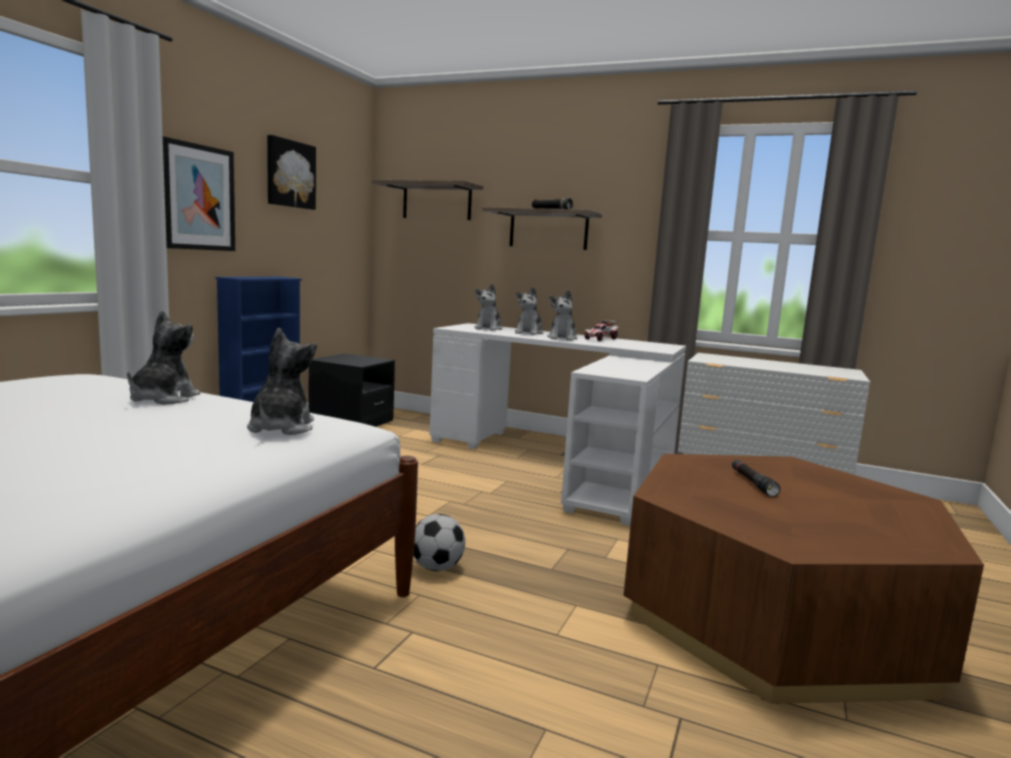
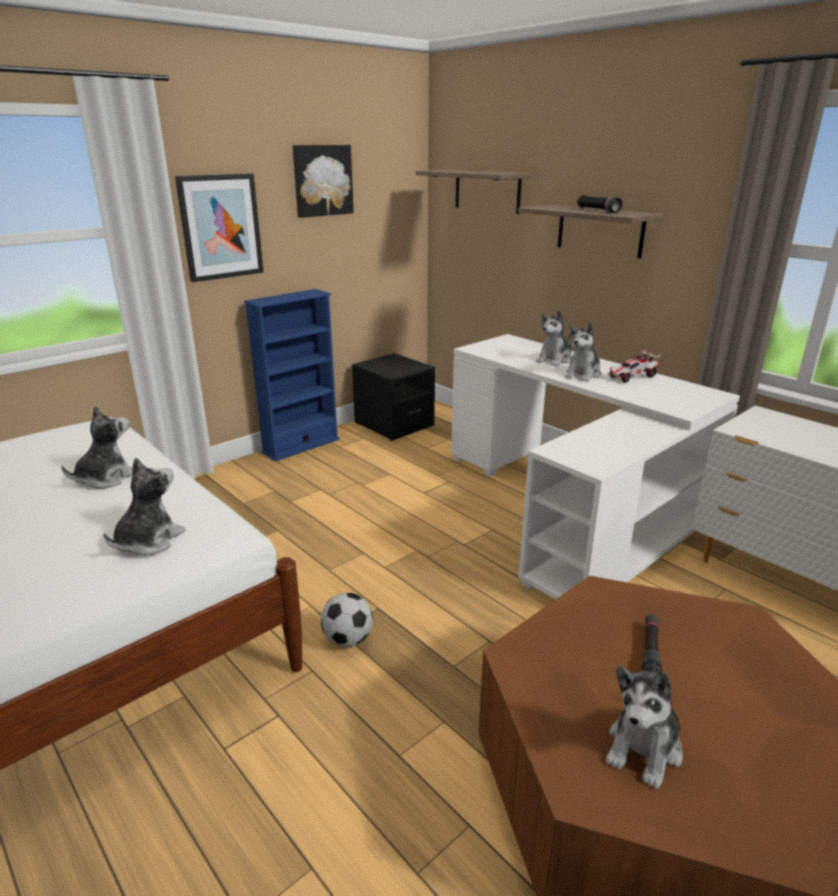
camera: 25 degrees right, 15 degrees up
plush toy [475,284,502,331] -> plush toy moved to [606,666,683,789]

